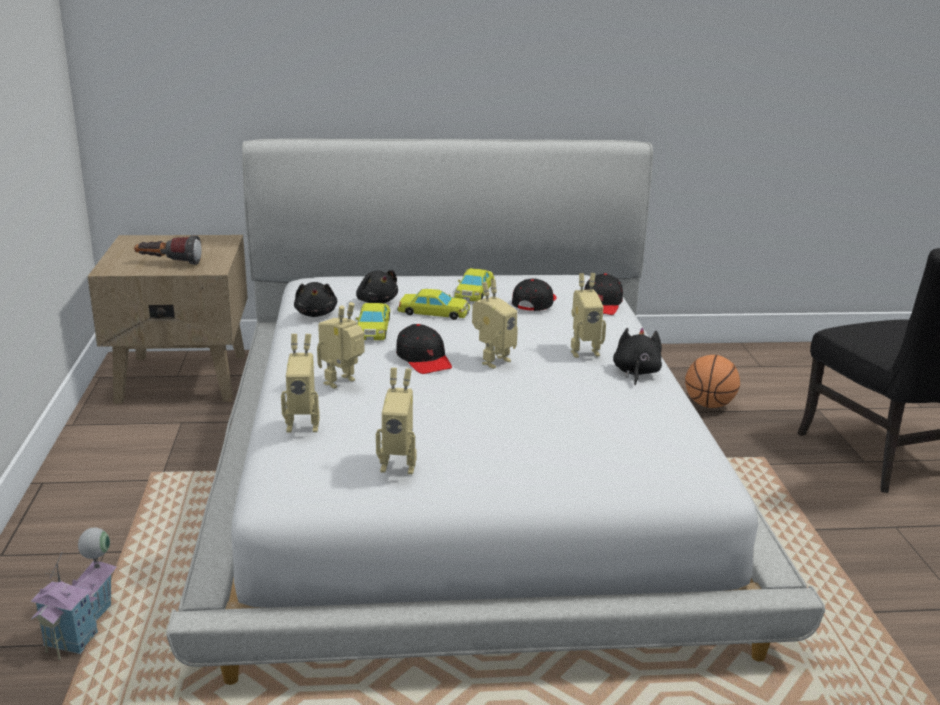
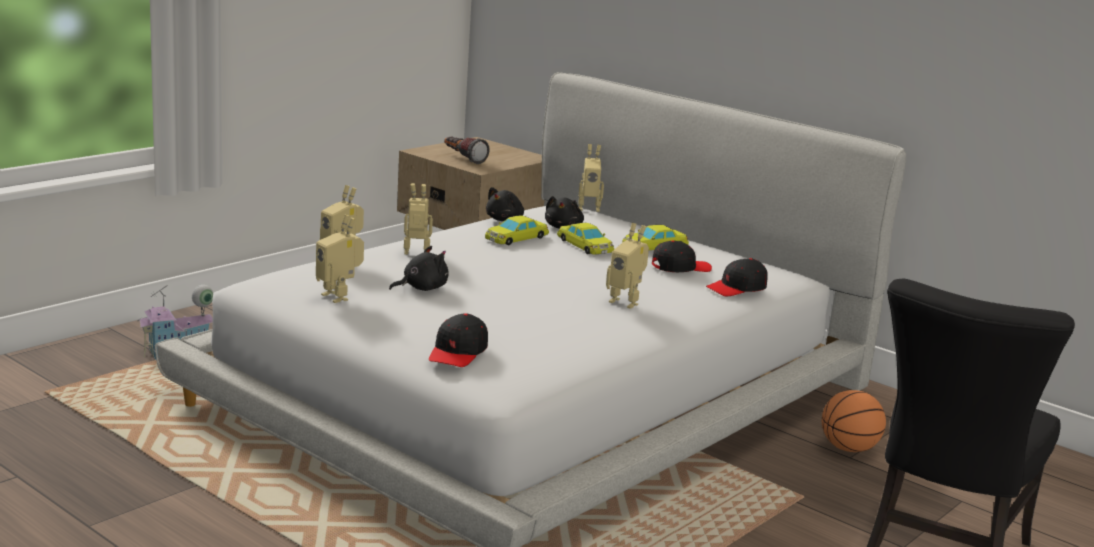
camera: 45 degrees right, 5 degrees down
black cap [396,324,452,374] -> black cap moved to [429,313,488,367]
toy robot [472,279,518,369] -> toy robot moved to [578,144,604,212]
black plush toy [613,328,662,385] -> black plush toy moved to [389,246,449,291]

